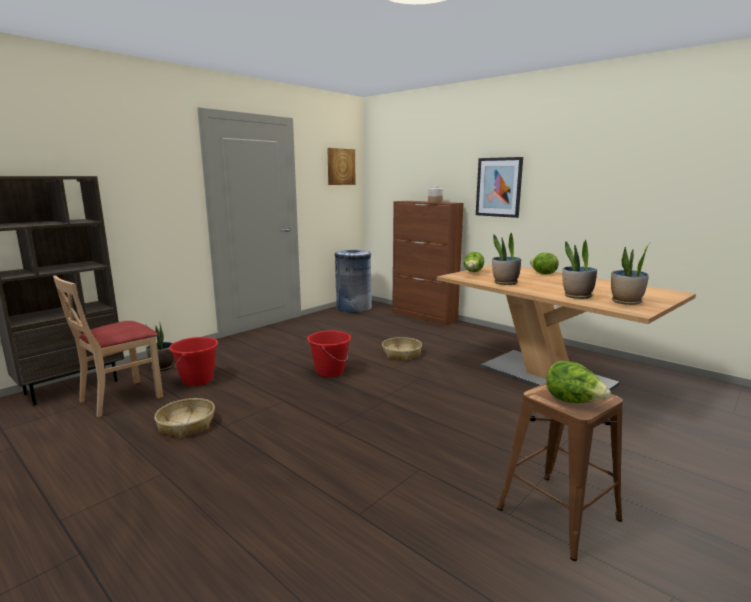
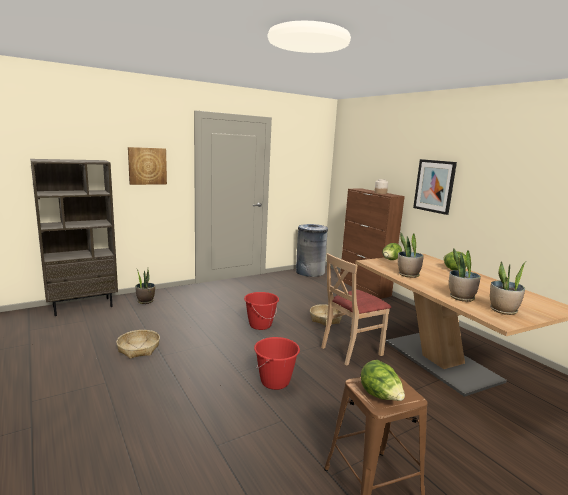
camera: 15 degrees right, 0 degrees up
beige chair [53,275,163,417] -> beige chair moved to [321,253,391,366]
red bucket [169,337,218,386] -> red bucket moved to [254,337,300,390]
picture [327,148,355,185] -> picture moved to [128,147,167,185]

